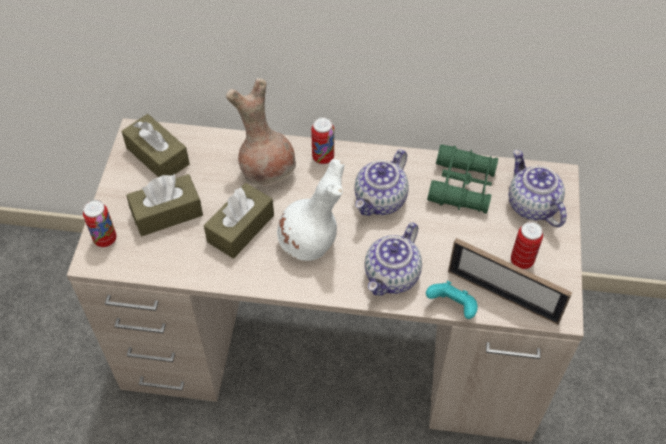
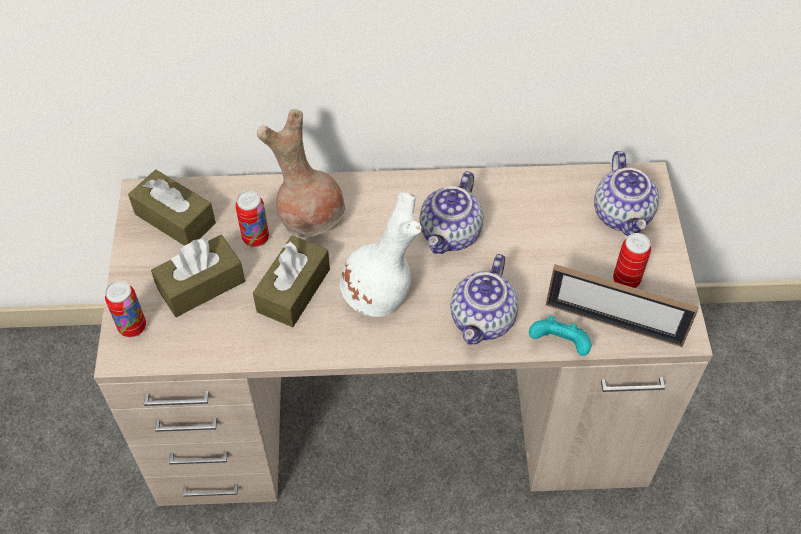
camera: 10 degrees left, 0 degrees up
can [311,117,334,164] -> can moved to [236,190,269,247]
green binoculars [427,145,498,214] -> none
teapot [509,150,567,227] -> teapot turned 150 degrees counterclockwise [594,151,659,236]

